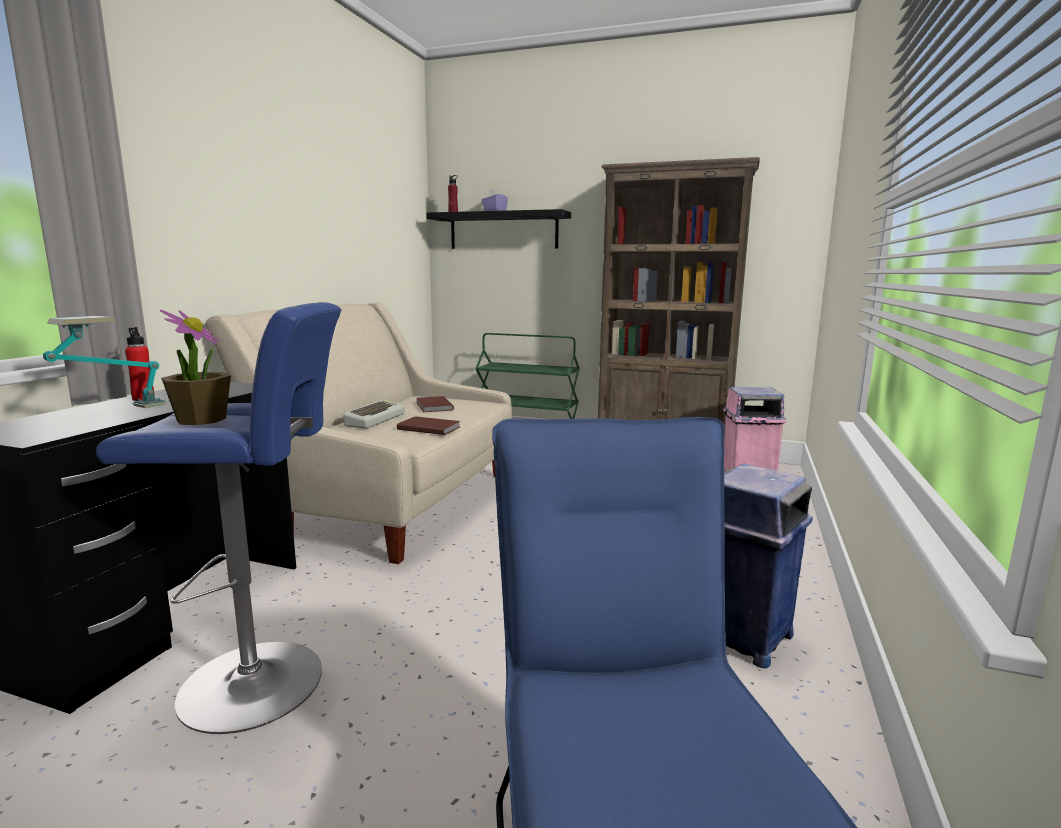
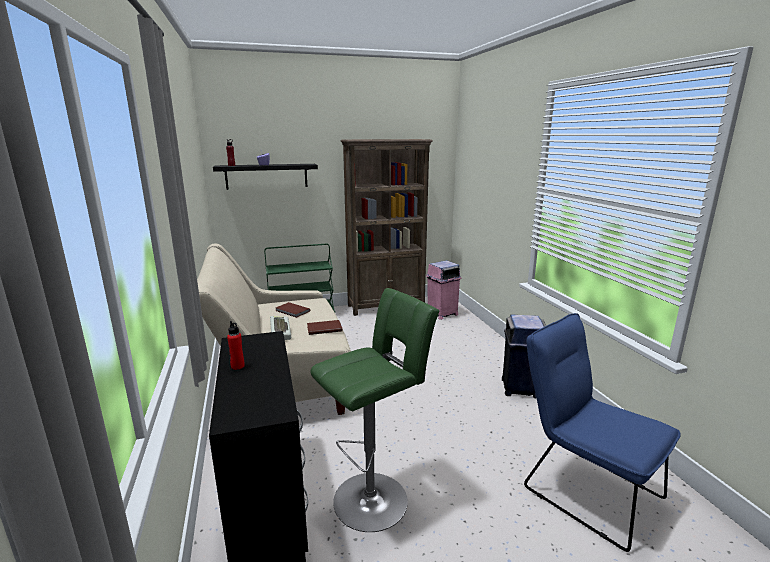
camera: 35 degrees left, 5 degrees up
table lamp [43,316,166,408] -> none
blue stool [96,302,341,734] -> green stool [310,288,439,532]
potted plant [160,310,231,425] -> none

